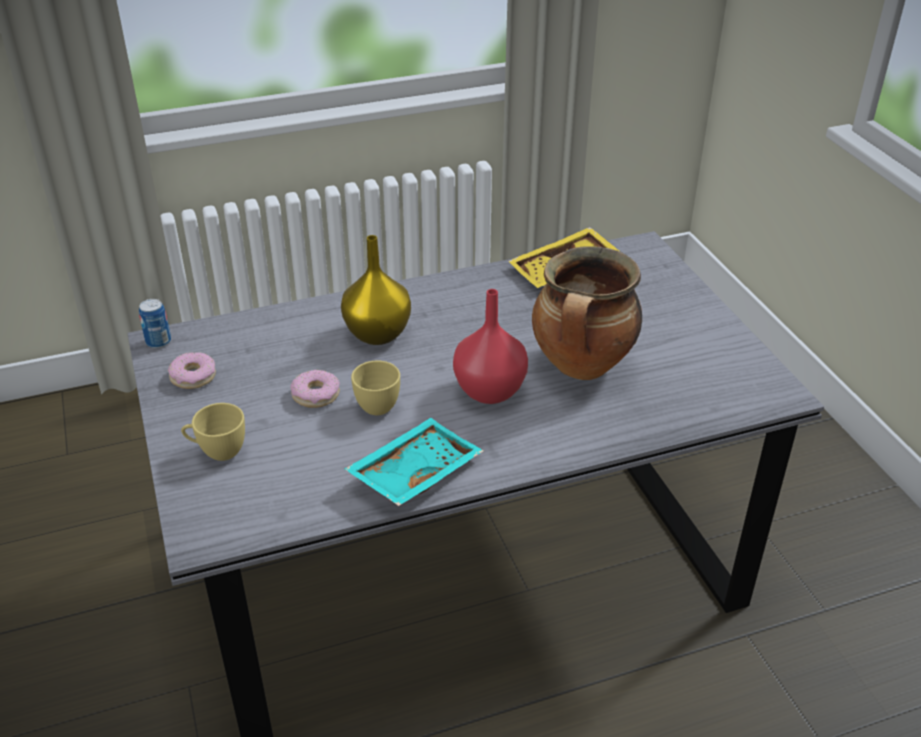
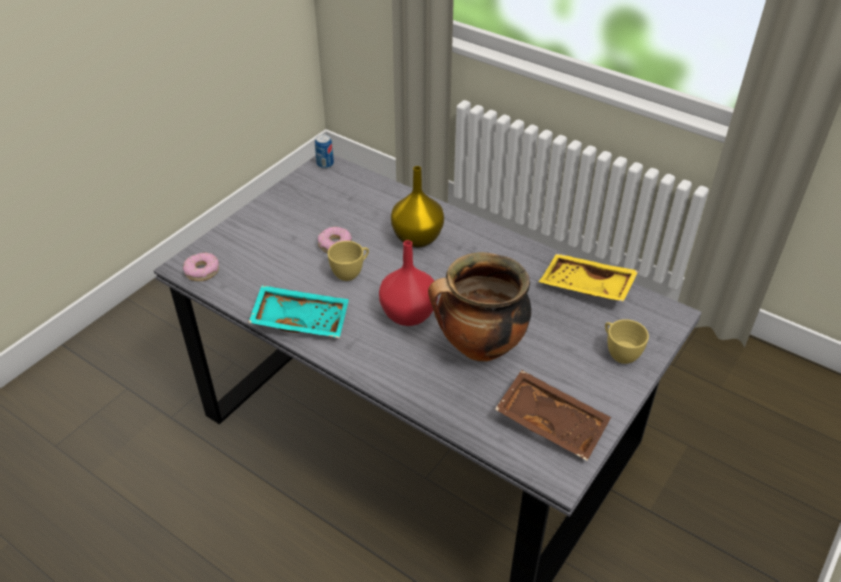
camera: 55 degrees right, 5 degrees up
donut [168,352,216,389] -> donut moved to [183,252,219,281]
yellow cup [181,403,245,461] -> yellow cup moved to [605,319,649,364]
none -> brown tray [495,370,611,461]

